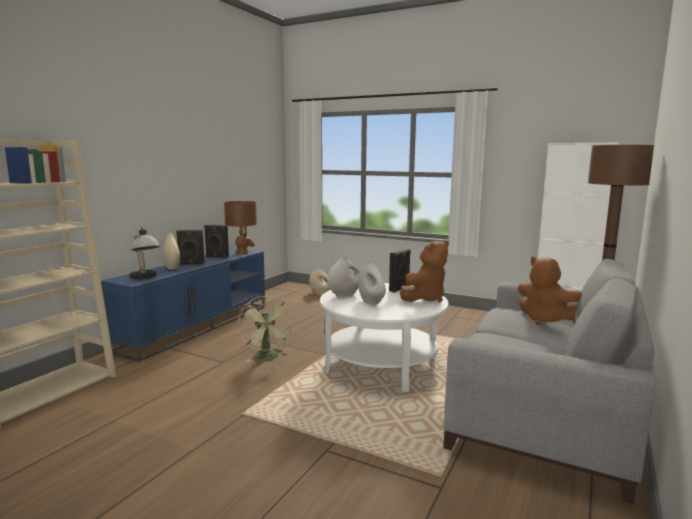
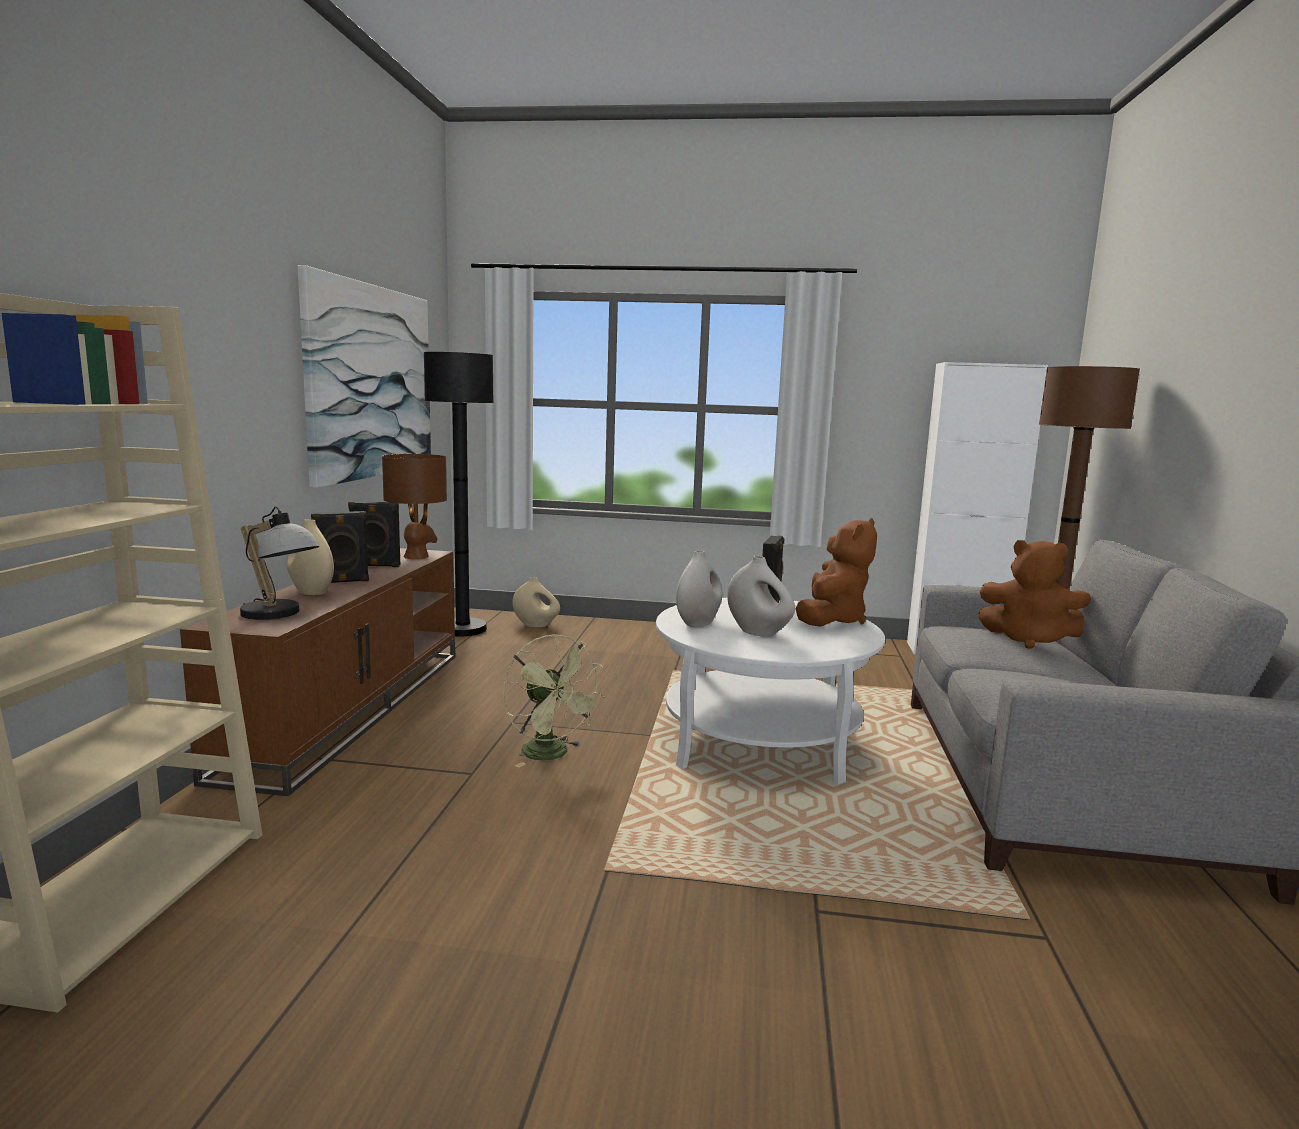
camera: 20 degrees left, 0 degrees up
blue tv stand [101,248,265,362] -> brown tv stand [180,548,455,796]
none -> picture [298,265,431,488]
none -> black floor lamp [424,352,494,636]

